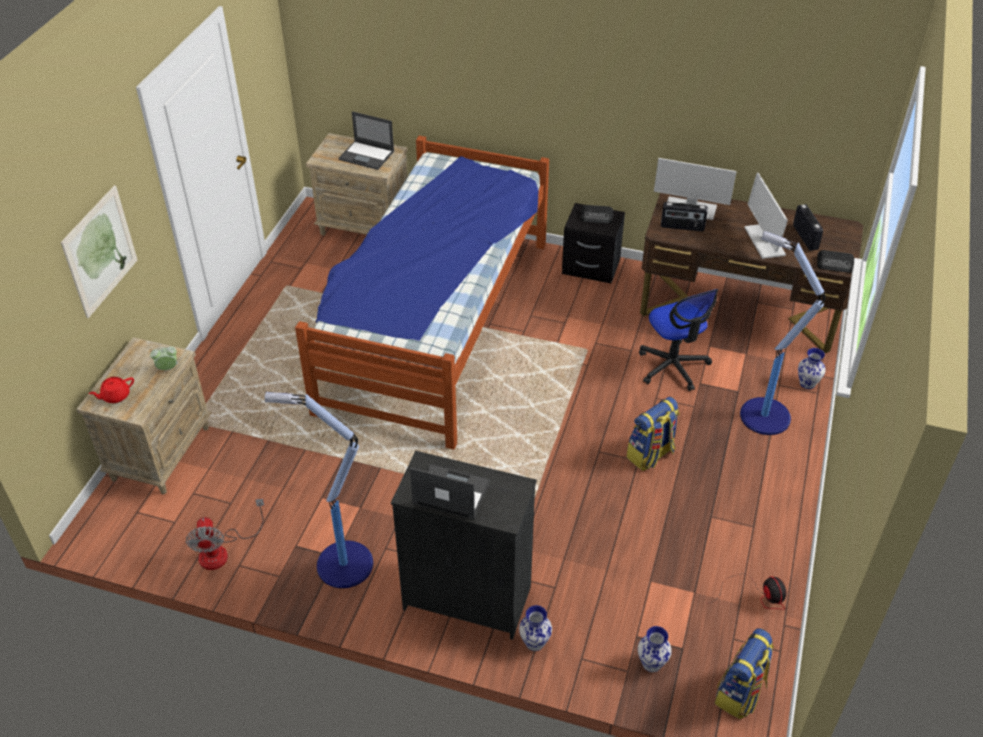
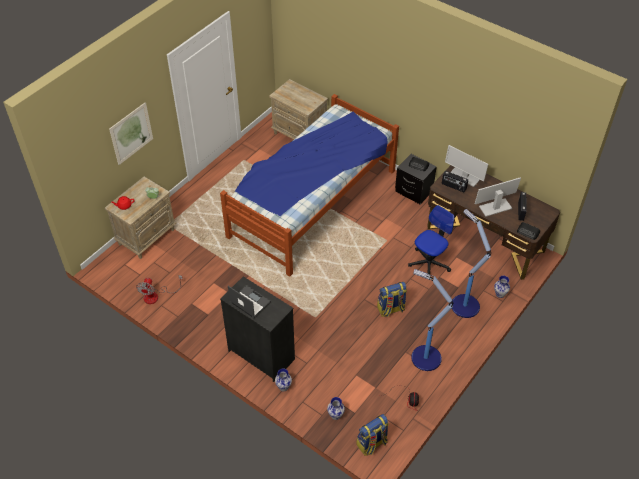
camera: 20 degrees right, 5 degrees up
floor lamp [265,392,373,588] -> floor lamp moved to [411,269,453,371]
laptop [339,111,394,170] -> none
office chair [639,289,718,391] -> office chair turned 135 degrees counterclockwise [408,205,454,275]
monitor [744,173,788,259] -> monitor turned 60 degrees clockwise [475,177,521,217]

